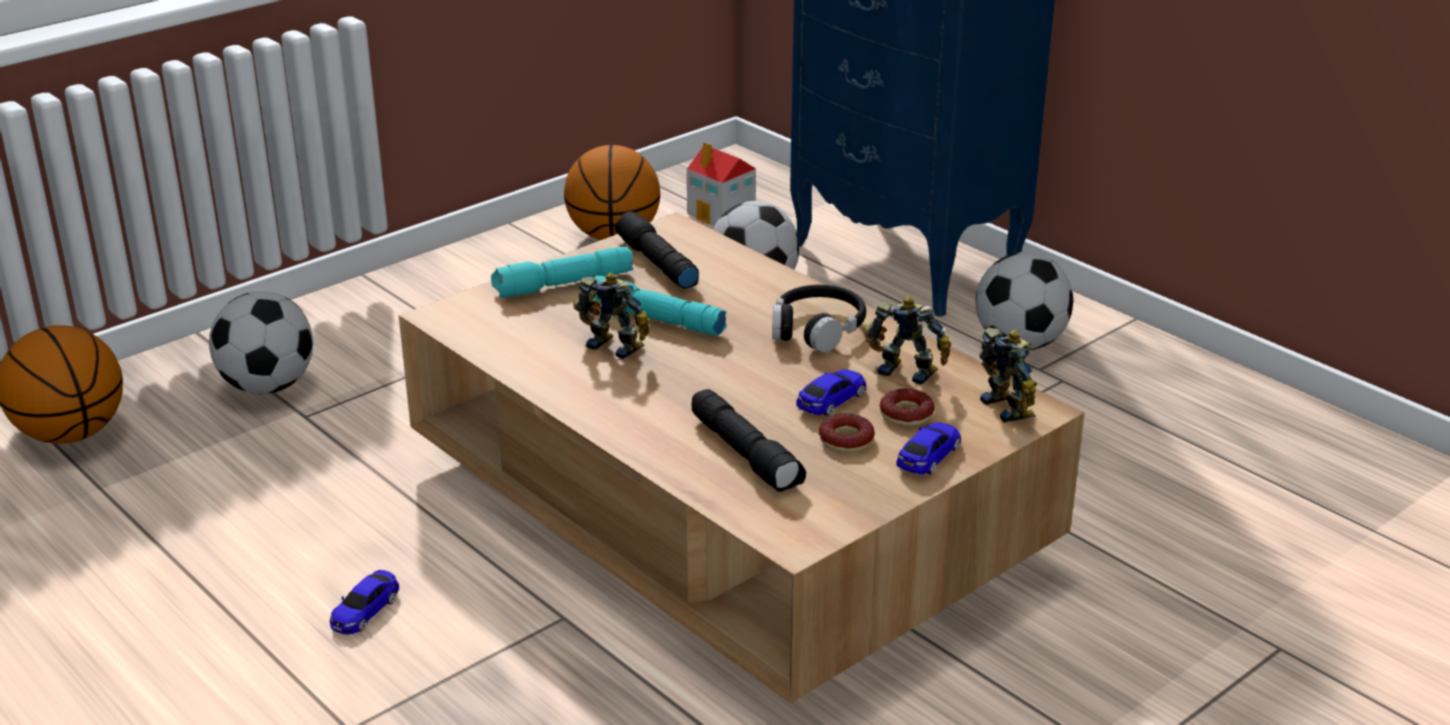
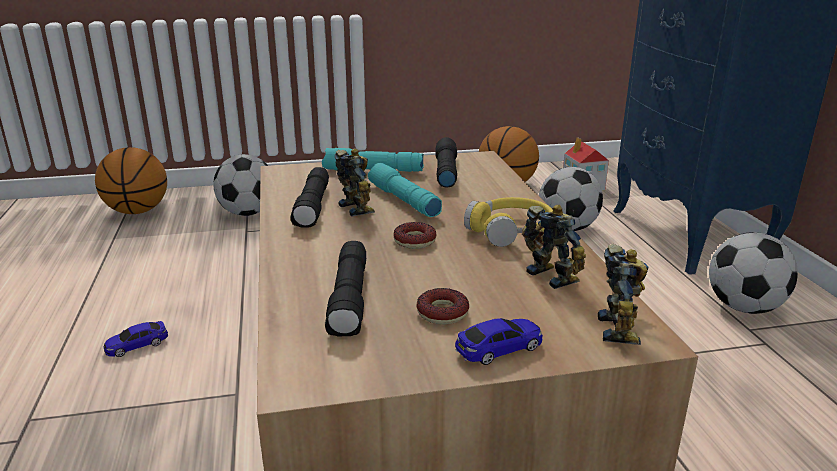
camera: 30 degrees right, 5 degrees down
black headphones [772,285,866,353] -> yellow headphones [464,197,553,247]
toy car [796,369,866,416] -> none
donut [880,389,934,426] -> donut moved to [393,222,436,249]
none -> black flashlight [291,167,329,227]

